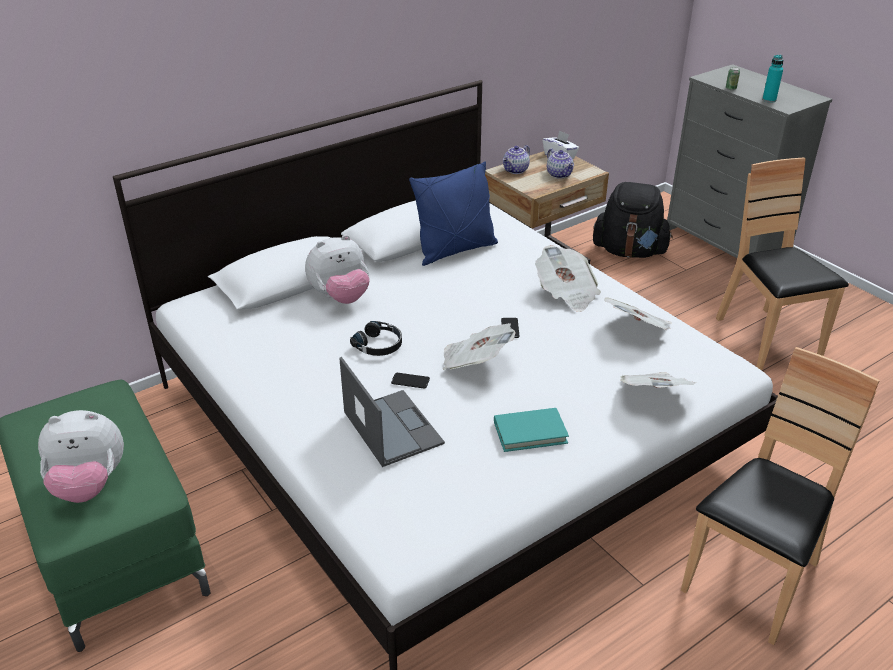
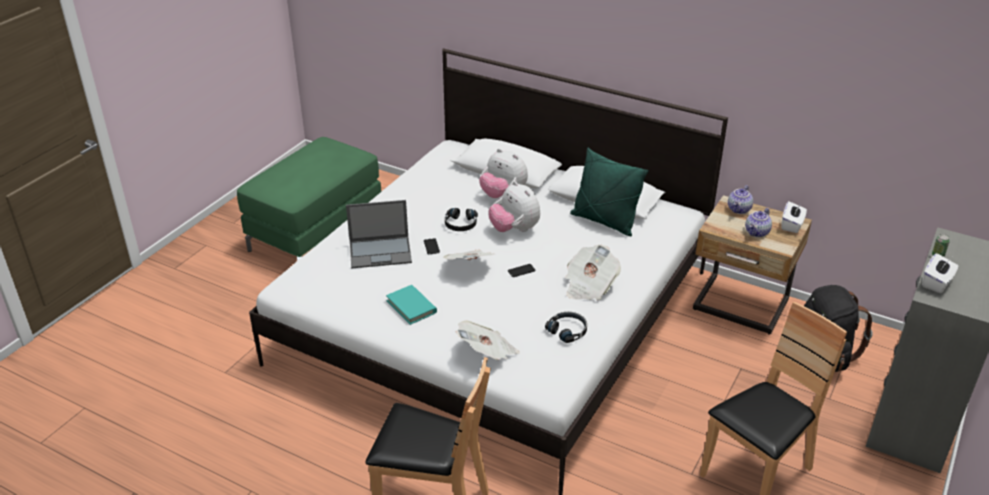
camera: 65 degrees right, 0 degrees up
plush toy [38,410,124,503] -> plush toy moved to [488,181,540,232]
laptop [339,357,445,467] -> laptop turned 45 degrees clockwise [346,200,412,268]
blue pillow [409,161,498,266] -> green pillow [570,148,649,236]
teapot [503,145,530,174] -> teapot turned 75 degrees counterclockwise [728,185,753,214]
newspaper [604,297,672,330] -> black headphones [545,312,587,343]
turquoise bottle [762,55,783,103] -> white tissue box [922,253,958,293]

